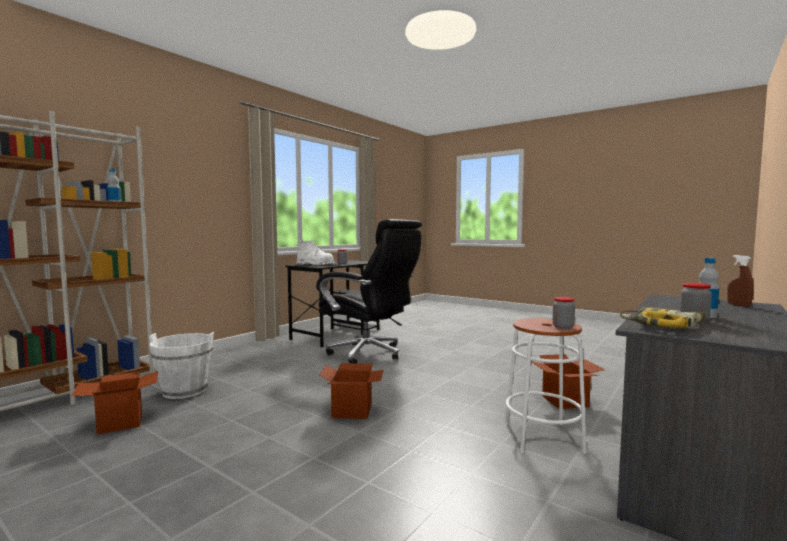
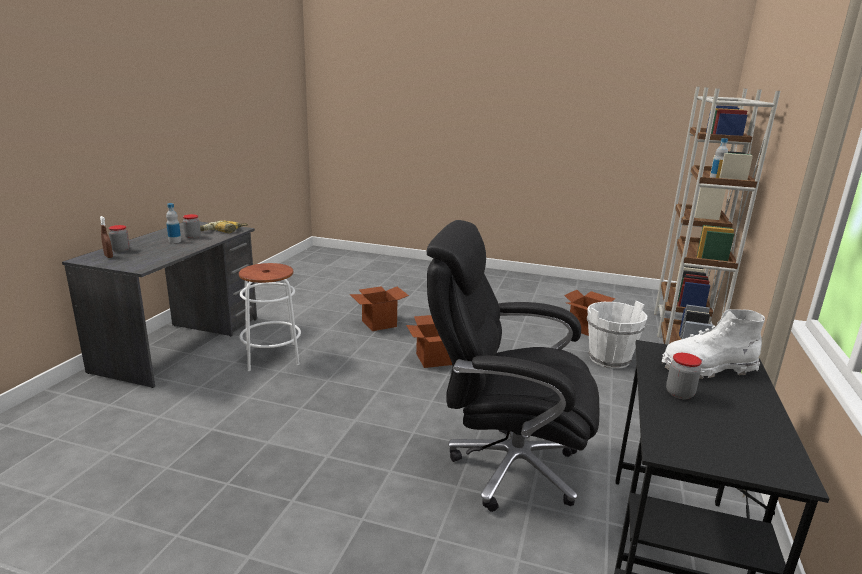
camera: 160 degrees right, 15 degrees up
cardboard box [531,354,605,409] -> cardboard box moved to [350,286,409,331]
jar [553,297,575,329] -> jar moved to [109,225,130,252]

